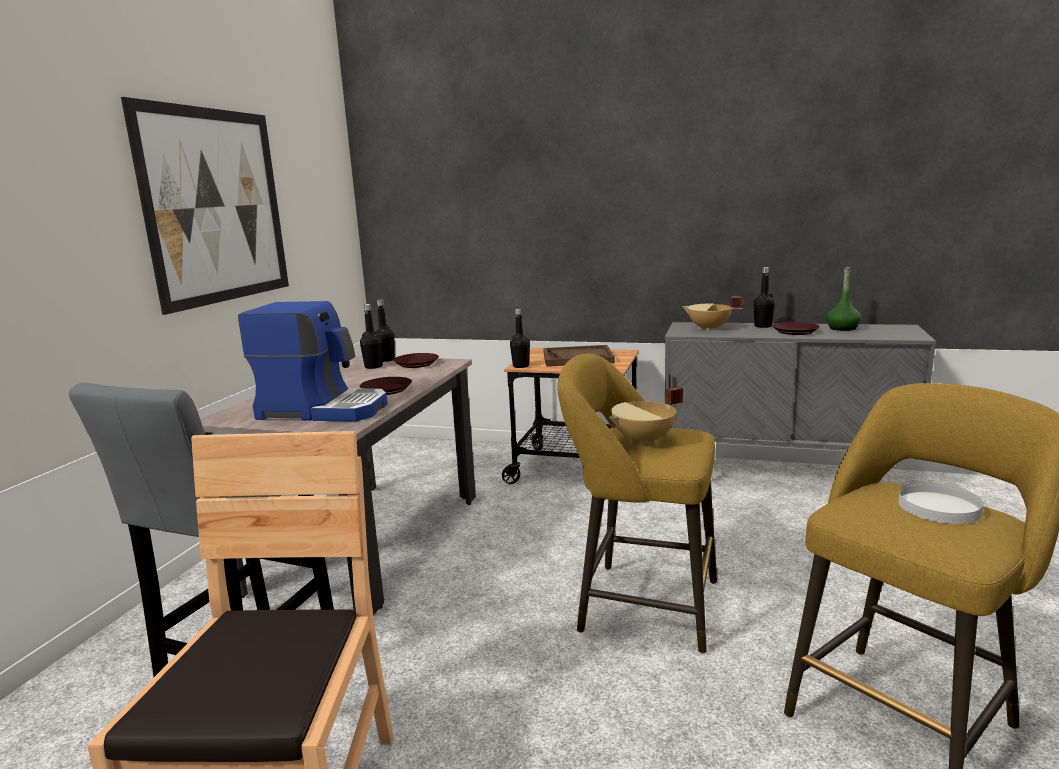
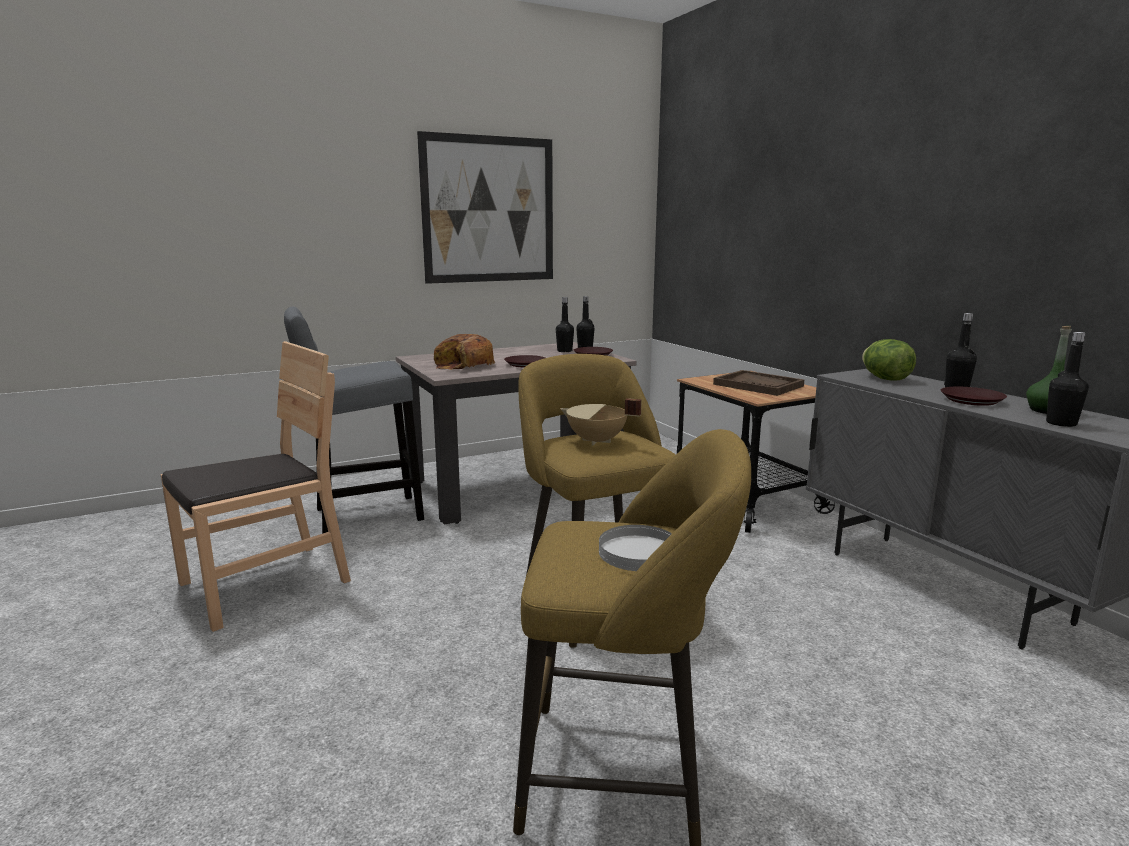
camera: 45 degrees right, 0 degrees up
coffee machine [238,301,388,422] -> bread [434,334,495,370]
black bottle [510,309,530,368] -> black bottle moved to [1046,332,1089,427]
beige cooking pot [682,296,743,331] -> lettuce [862,339,916,380]

